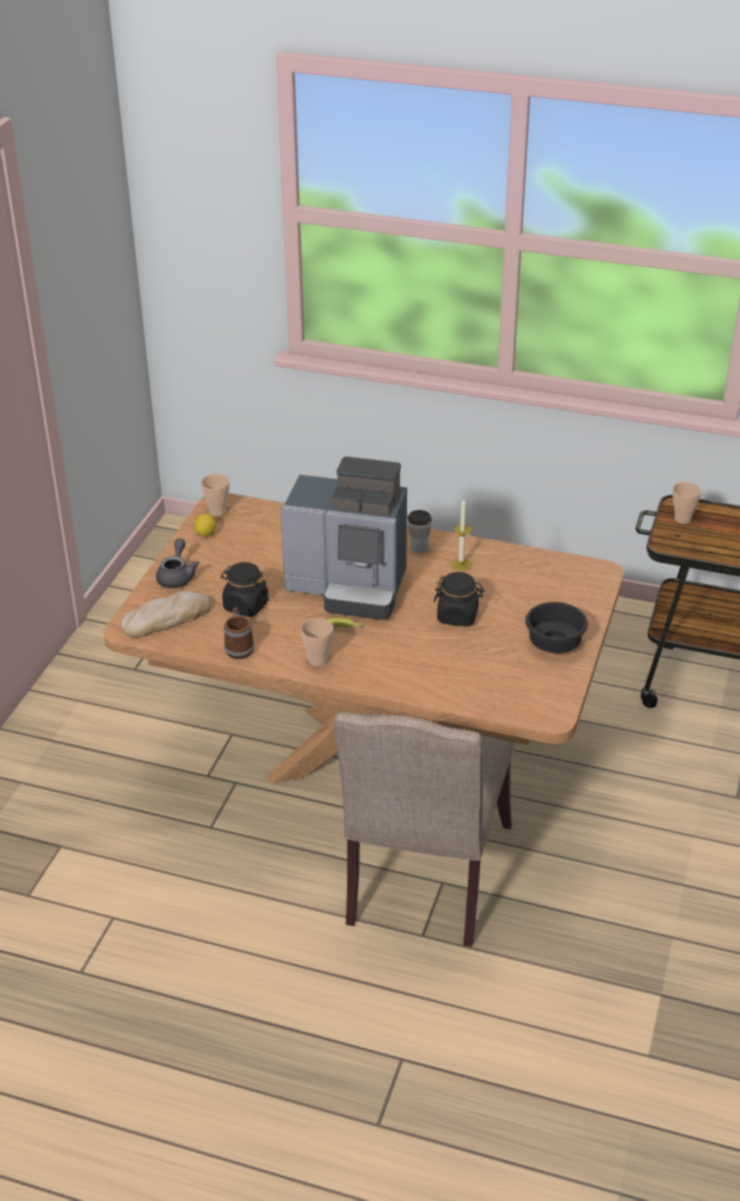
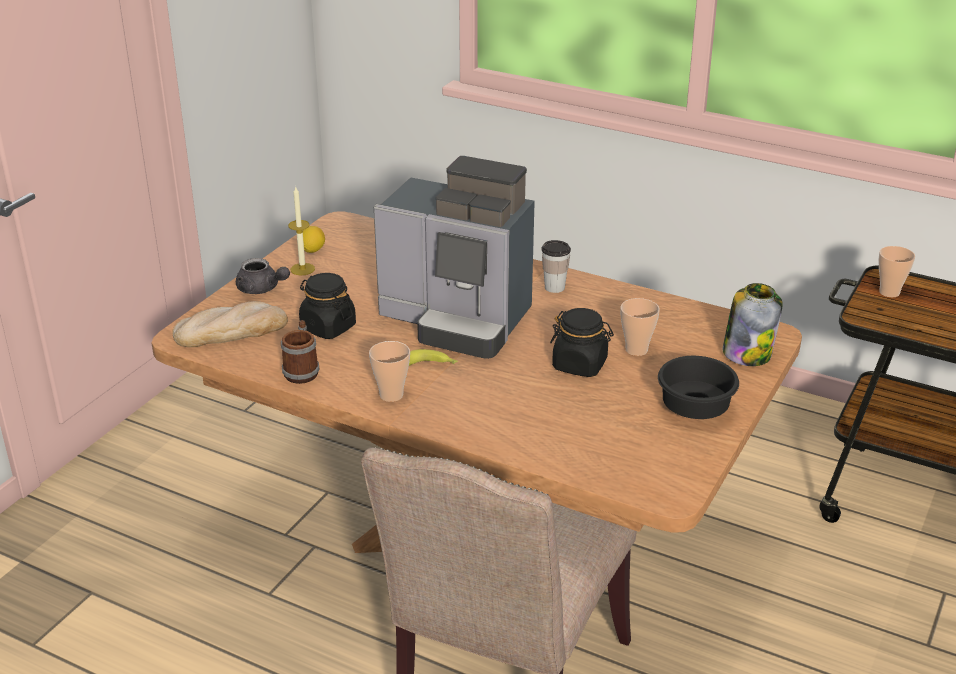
camera: 10 degrees right, 5 degrees down
grey teapot [156,538,199,588] -> grey teapot turned 105 degrees clockwise [236,258,290,294]
cup [201,474,230,517] -> cup moved to [621,298,660,356]
candle [451,499,472,571] -> candle moved to [288,187,315,275]
none -> jar [723,283,783,366]

